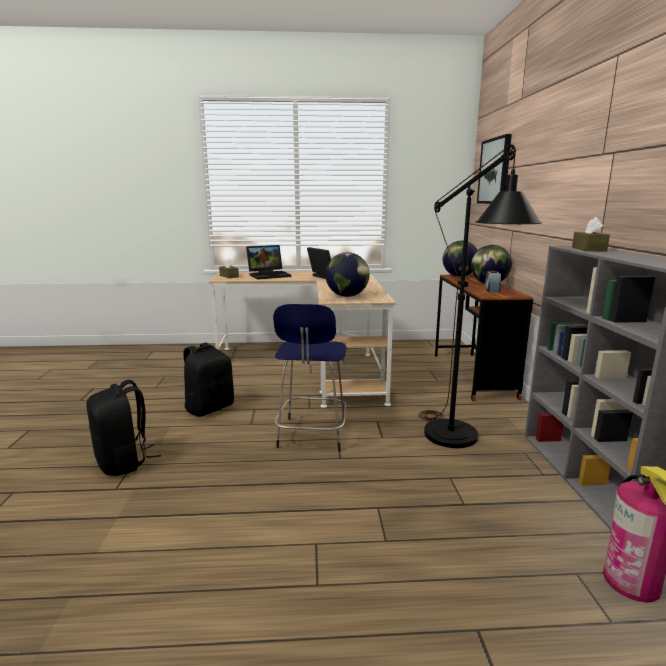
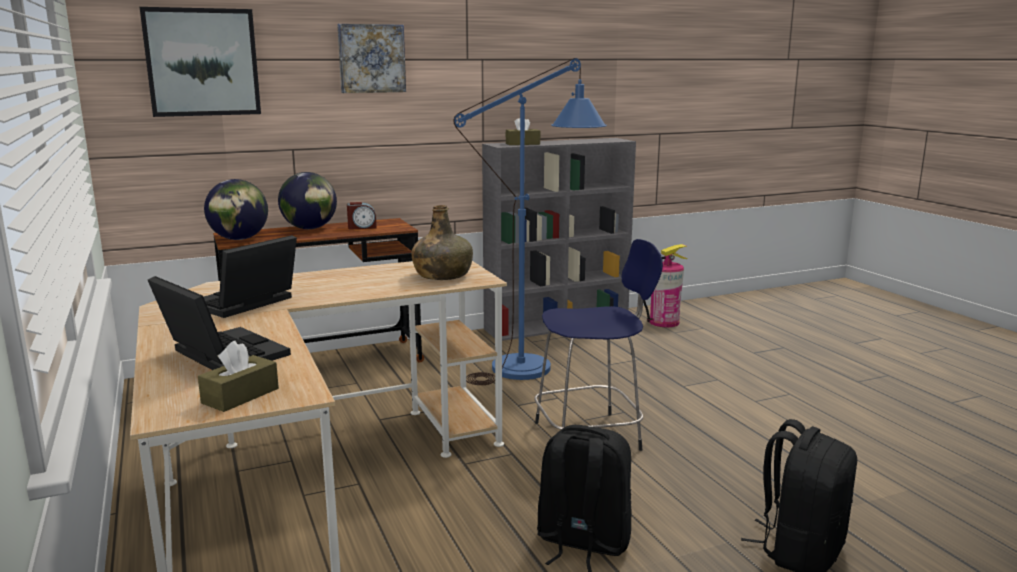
camera: 110 degrees left, 0 degrees up
globe [325,252,369,297] -> green bottle [411,205,473,280]
black floor lamp [419,144,542,448] -> blue floor lamp [454,58,607,385]
none -> picture [337,24,406,93]

